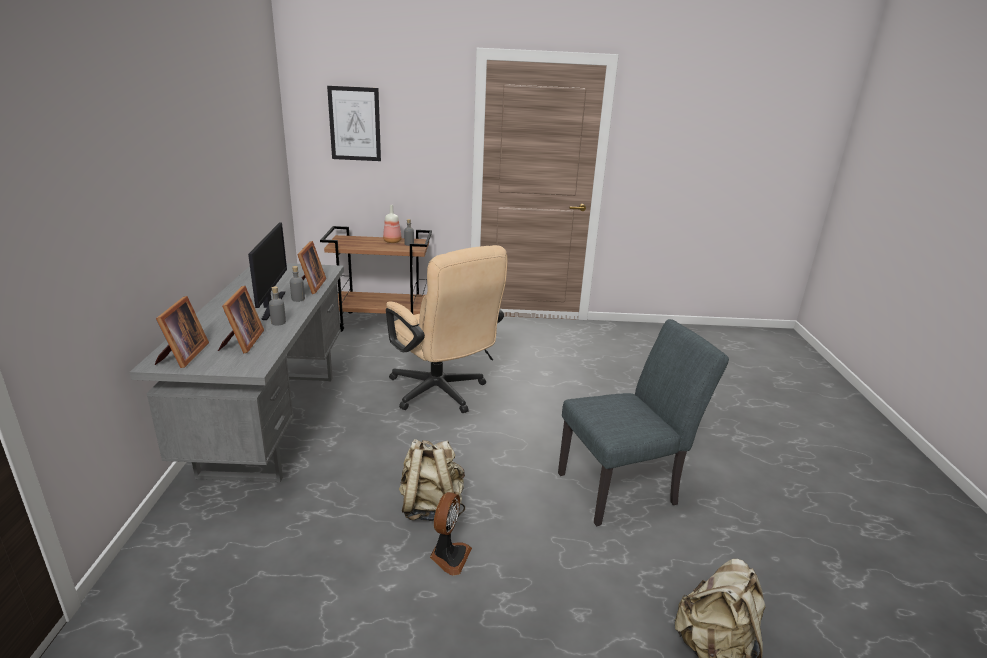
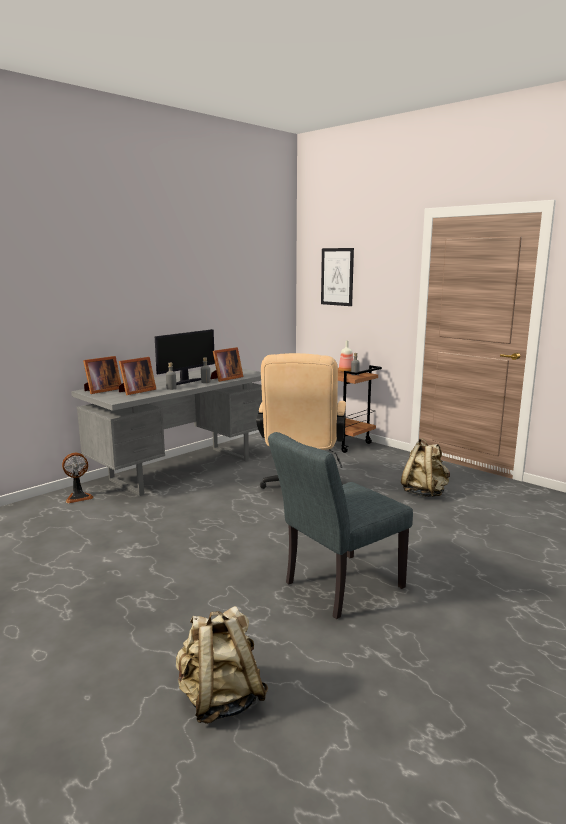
camera: 45 degrees right, 10 degrees down
beige backpack [399,439,465,521] -> beige backpack moved to [401,438,450,497]
fan [430,492,472,576] -> fan moved to [62,453,94,503]
grey chair [558,319,729,526] -> grey chair turned 120 degrees clockwise [268,432,413,619]

